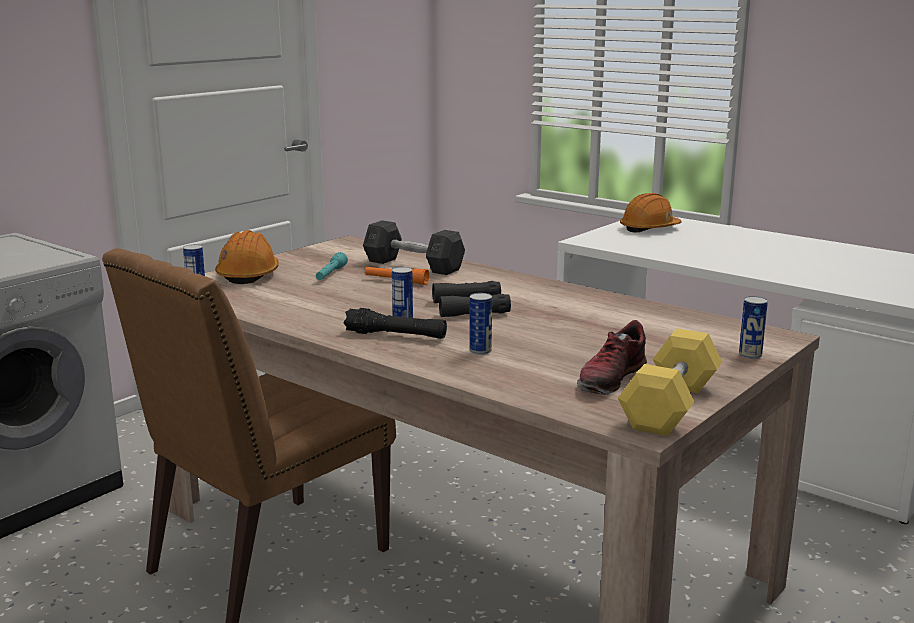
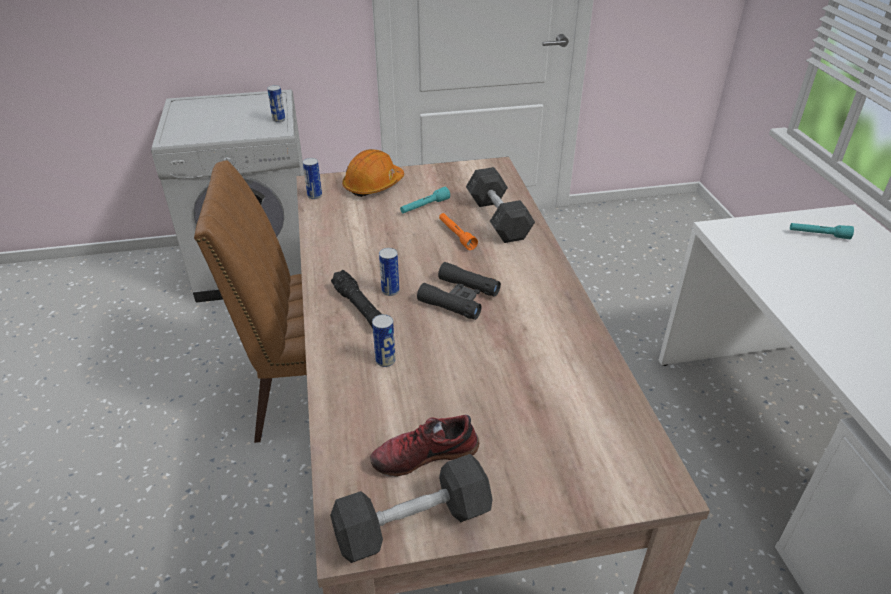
camera: 40 degrees right, 20 degrees up
yellow dumbbell [618,329,722,436] -> grey dumbbell [330,454,493,563]
orange hard hat [620,193,681,232] -> turquoise flashlight [790,223,854,239]
can [739,296,768,359] -> can moved to [267,85,285,122]

